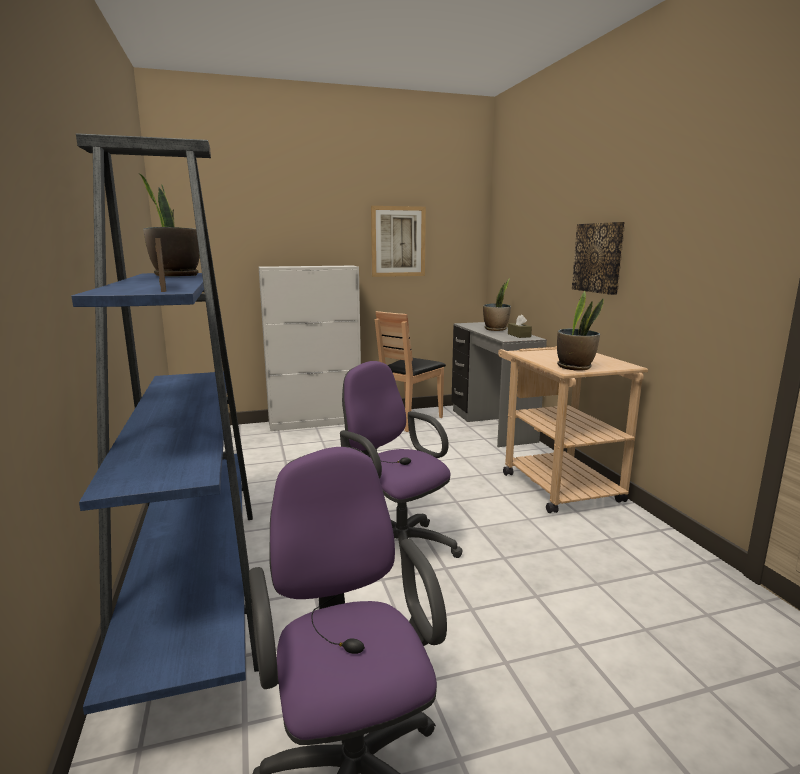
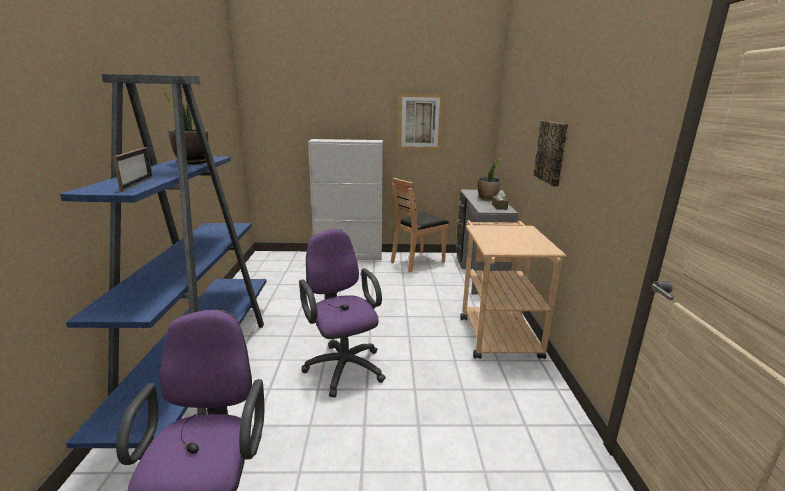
camera: 15 degrees right, 5 degrees up
potted plant [557,291,604,371] -> none

